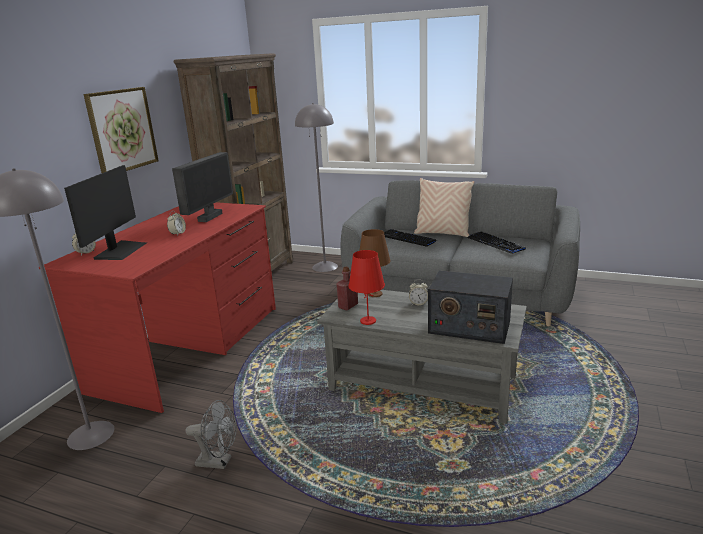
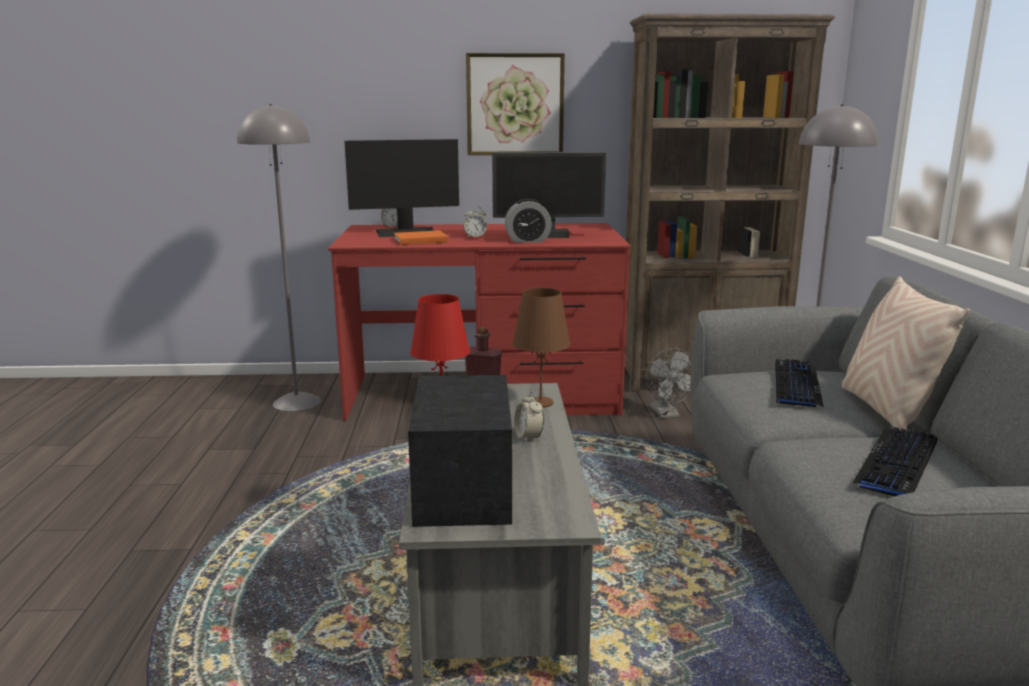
camera: 65 degrees right, 5 degrees down
grey fan [185,400,237,469] -> grey fan moved to [646,348,692,419]
none -> orange book [394,230,448,245]
none -> alarm clock [505,198,552,243]

